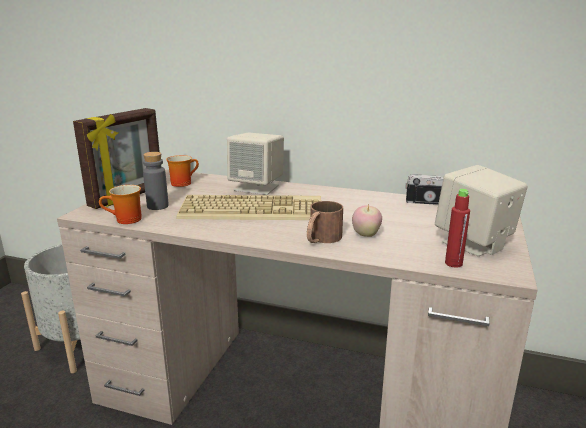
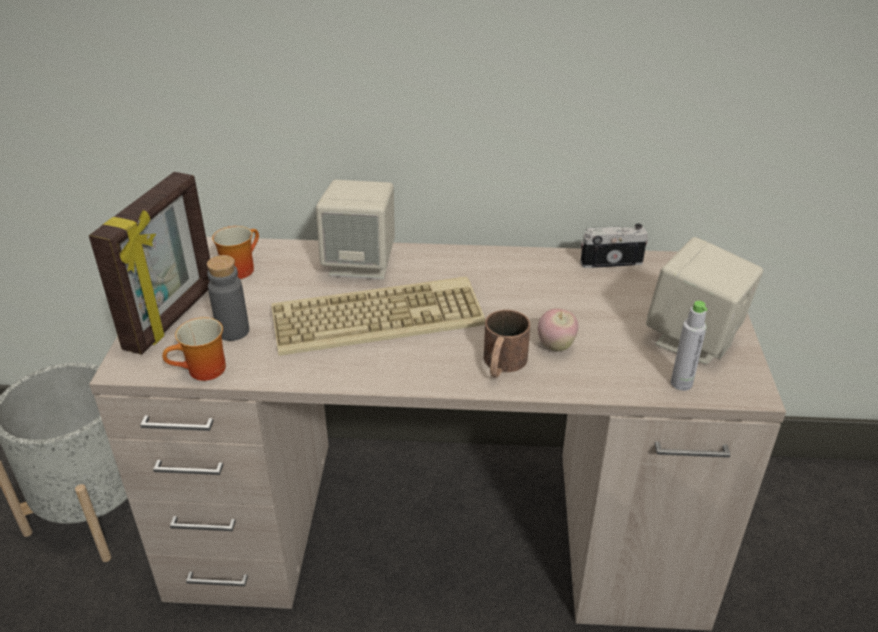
camera: 15 degrees left, 15 degrees up
red bottle [445,189,470,267] -> grey bottle [671,301,708,391]

